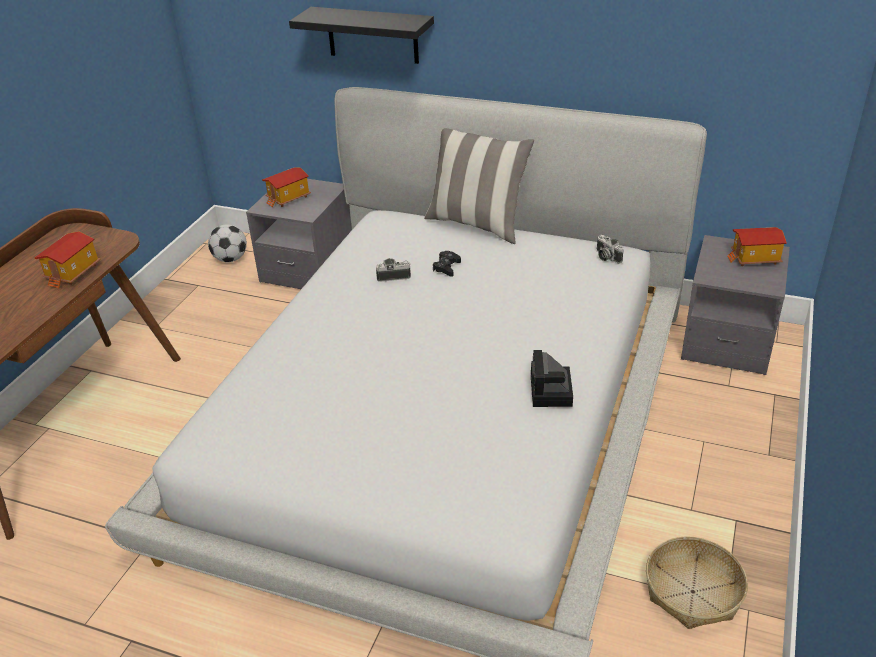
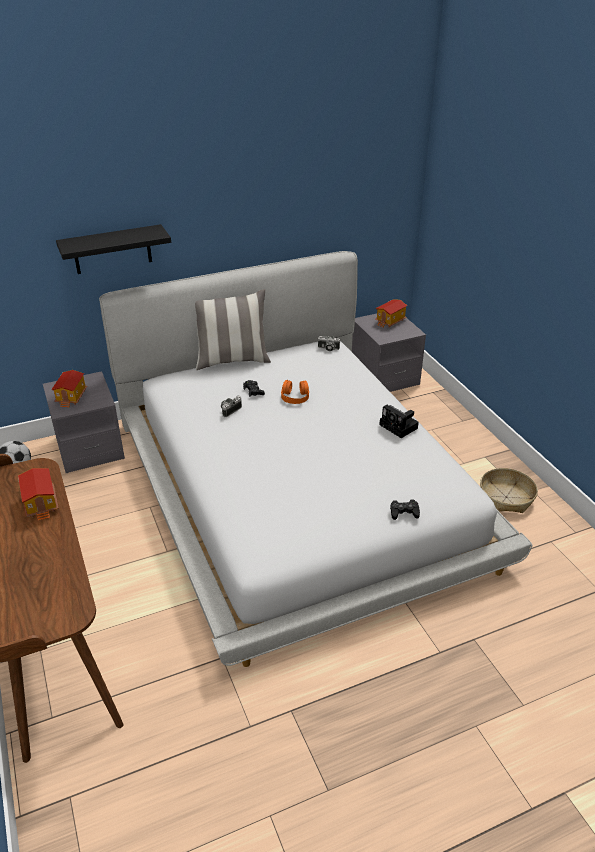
camera: 45 degrees left, 0 degrees up
none -> orange headphones [281,380,309,404]
none -> black game controller [390,499,420,520]

